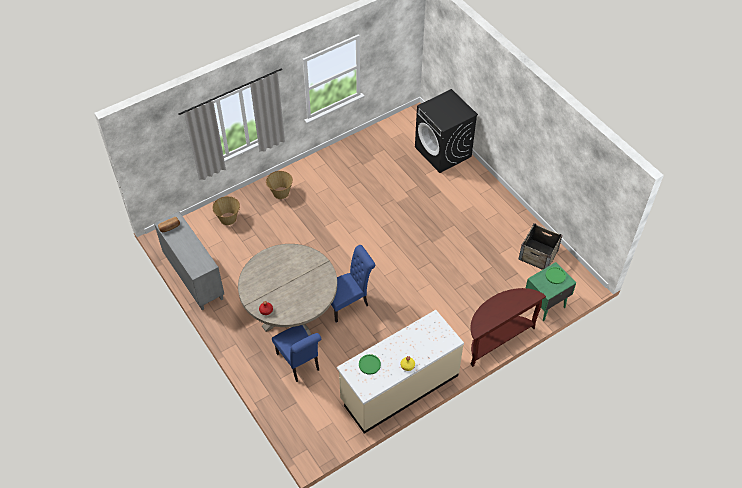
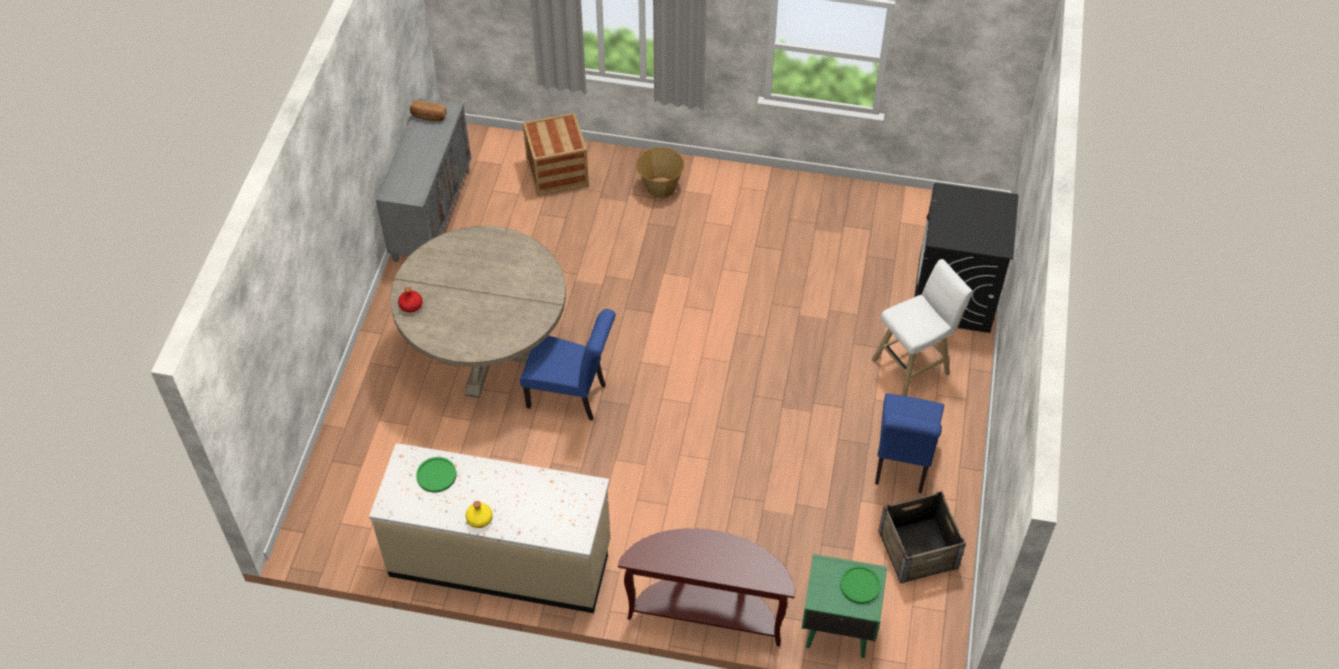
camera: 45 degrees right, 0 degrees up
basket [212,196,240,225] -> crate [523,113,589,197]
blue chair [272,325,321,382] -> blue chair moved to [875,393,944,493]
none -> white stool [872,259,972,396]

